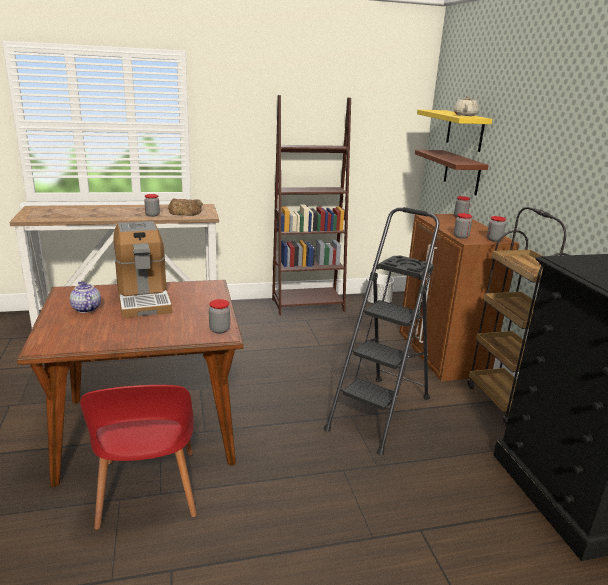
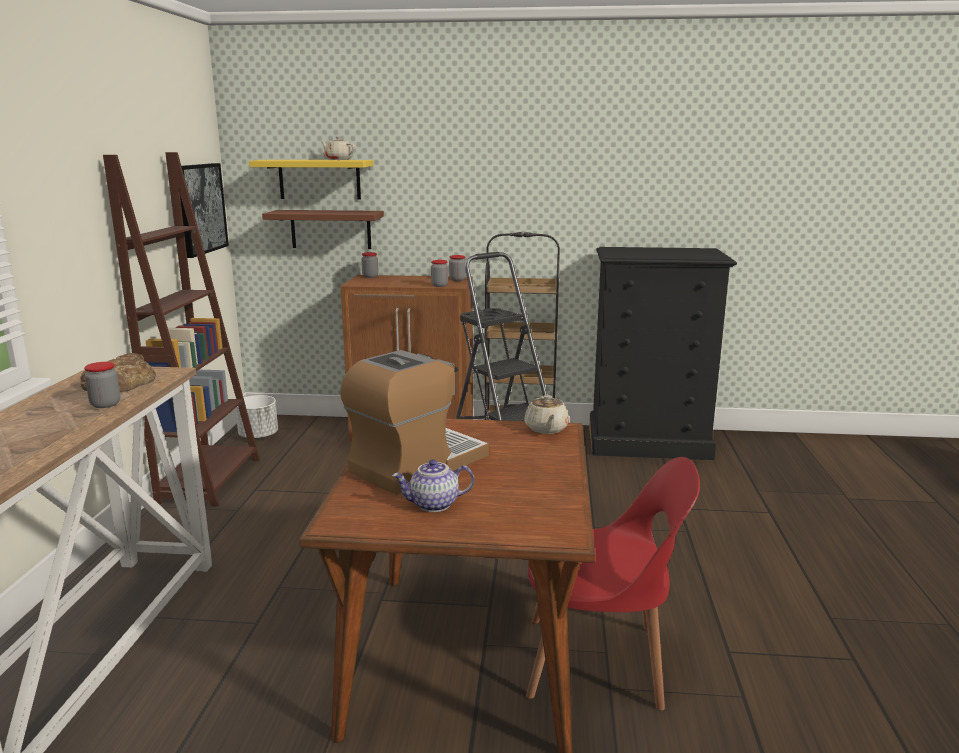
camera: 70 degrees left, 5 degrees down
coffee machine [113,221,172,318] -> coffee machine turned 45 degrees counterclockwise [340,350,489,495]
jar [209,299,230,334] -> beige teapot [524,395,569,434]
none -> picture [180,163,229,258]

